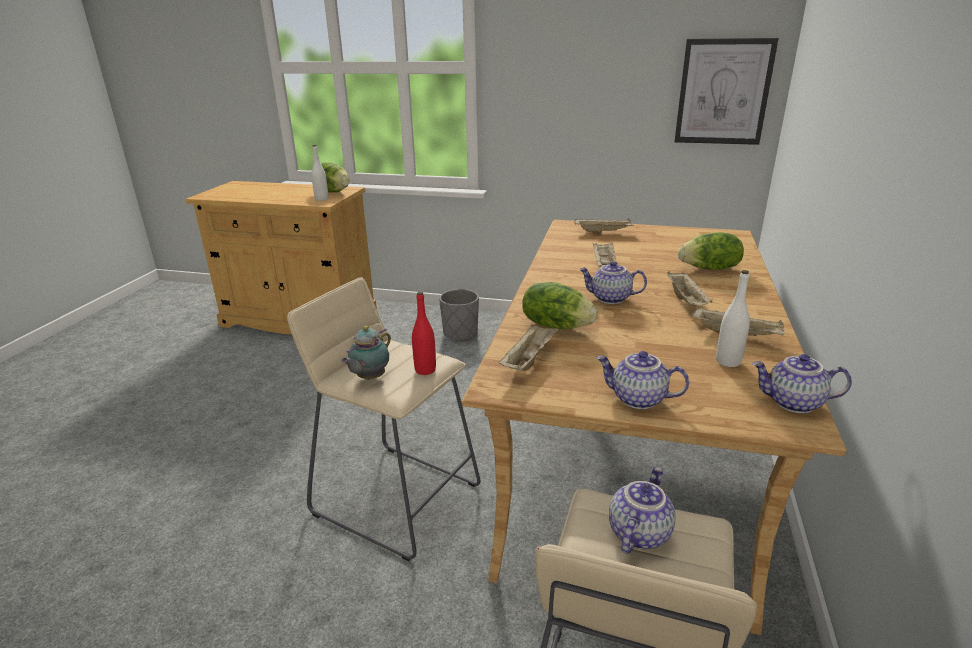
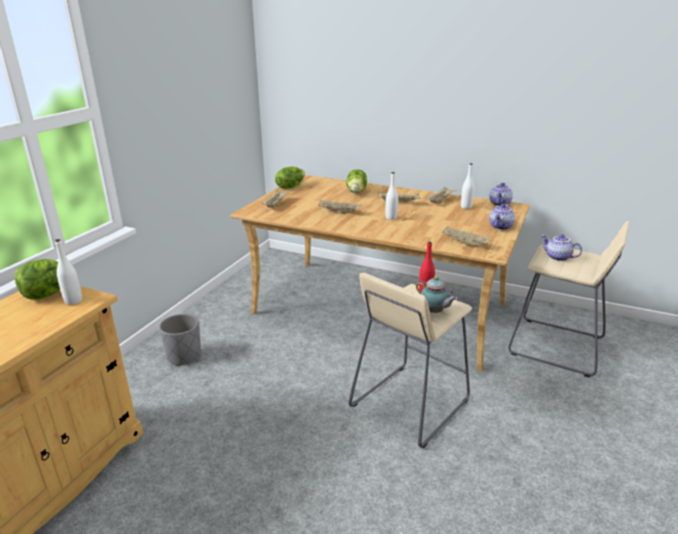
camera: 80 degrees left, 0 degrees up
lettuce [522,282,598,329] -> lettuce moved to [275,167,305,189]
teapot [579,261,647,304] -> white bottle [385,172,398,220]
picture [674,38,779,145] -> none

